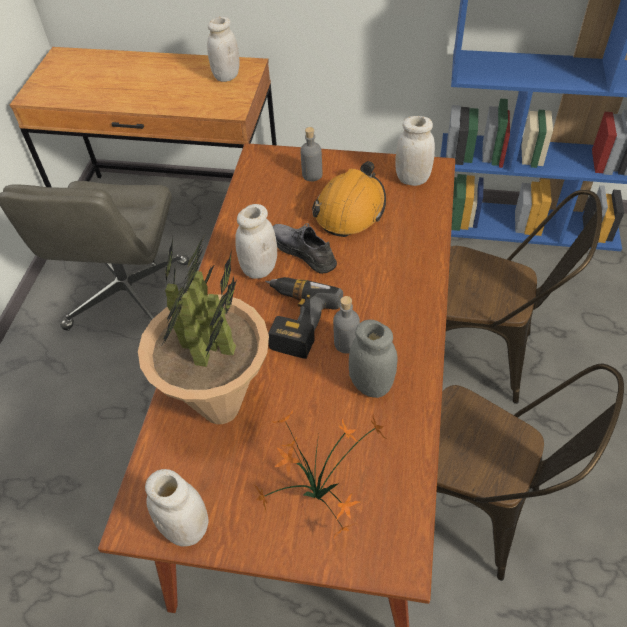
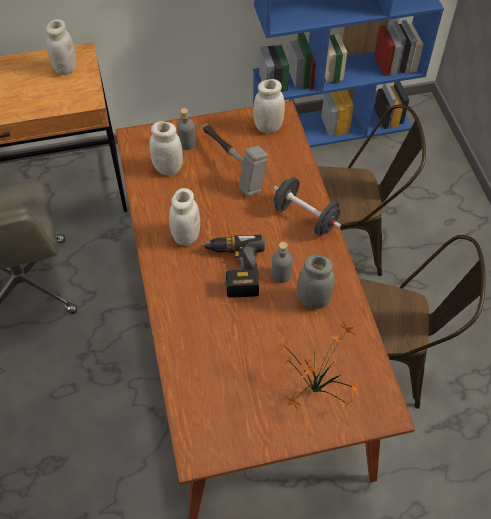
camera: 25 degrees left, 5 degrees up
potted plant [138,229,269,424] -> none
white jar [145,469,208,547] -> white jar moved to [149,121,183,176]
grey shoe [273,223,337,274] -> none
orange hard hat [312,161,386,237] -> hammer [202,123,268,196]
none -> black dumbbell [273,177,341,236]

